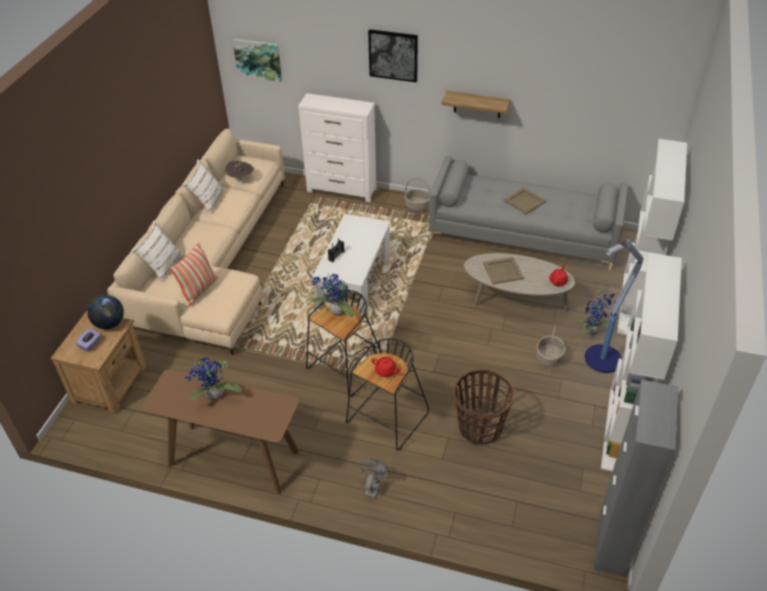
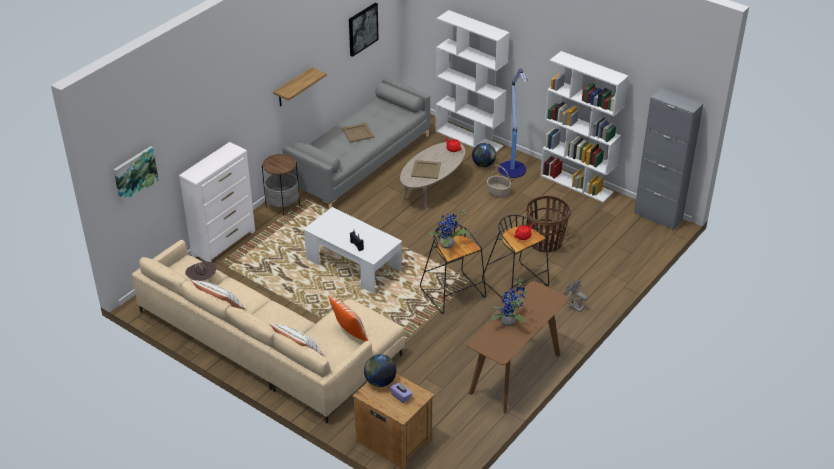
camera: 70 degrees left, 5 degrees down
picture [368,29,418,82] -> picture moved to [349,3,379,57]
basket [404,178,430,212] -> side table [262,154,300,216]
potted plant [577,286,617,335] -> globe [472,143,496,167]

